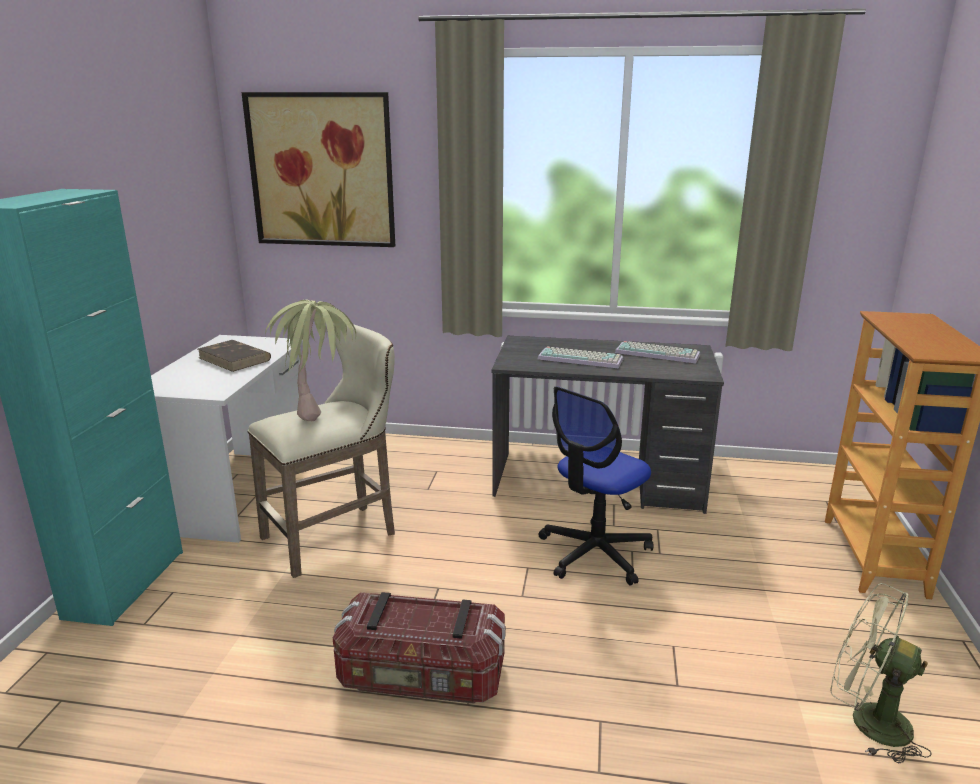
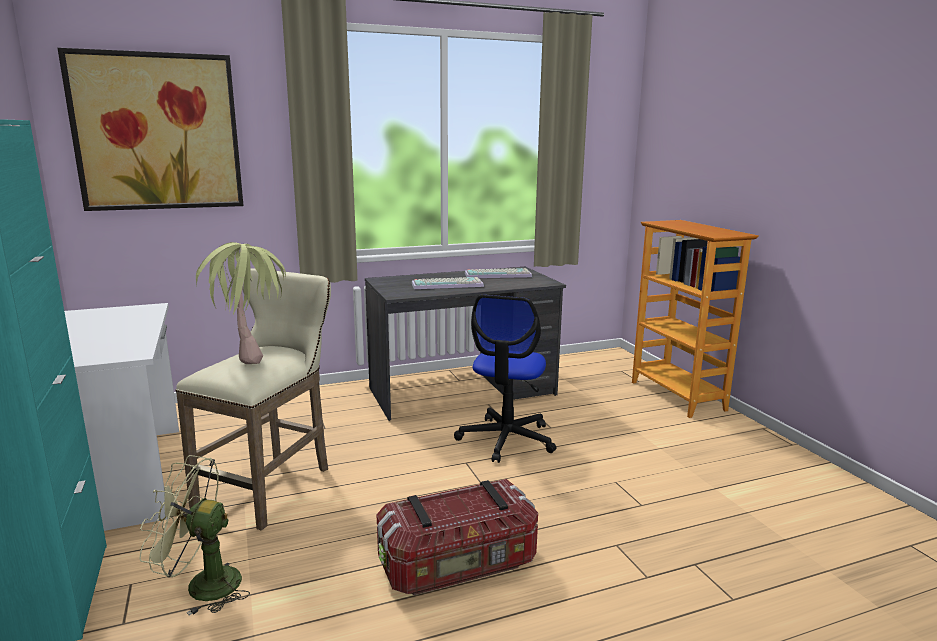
camera: 30 degrees left, 5 degrees down
brown book [198,340,271,372] -> none
green fan [830,583,932,763] -> green fan moved to [140,455,250,616]

